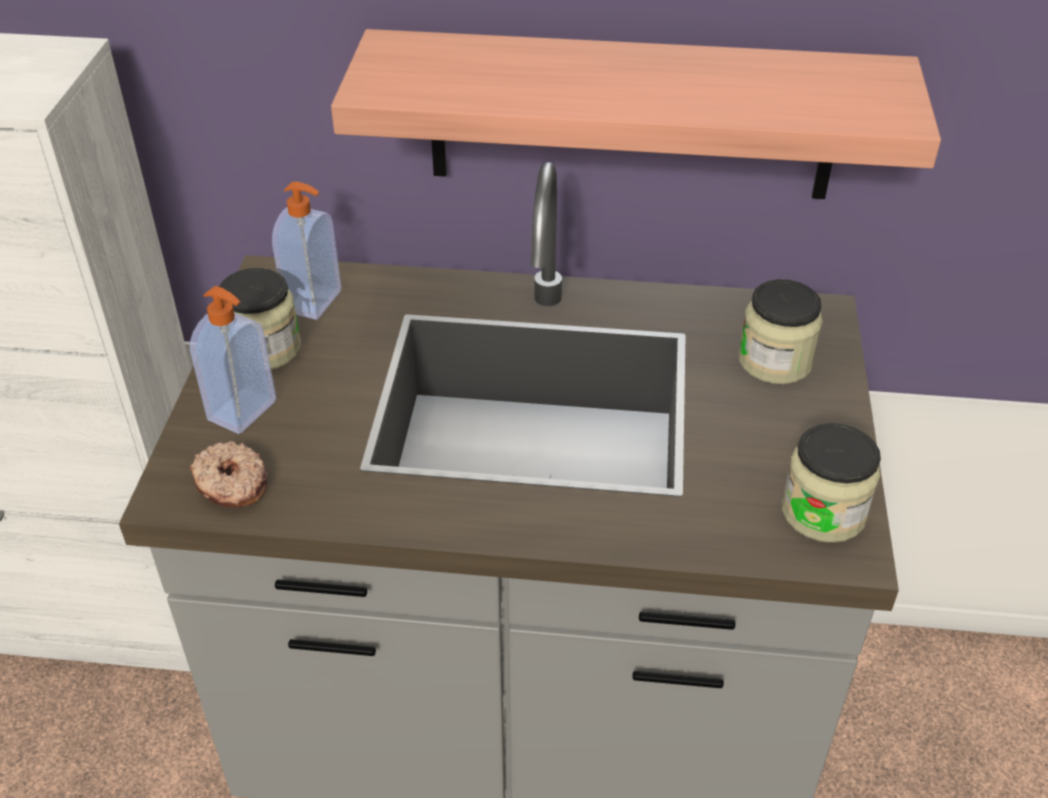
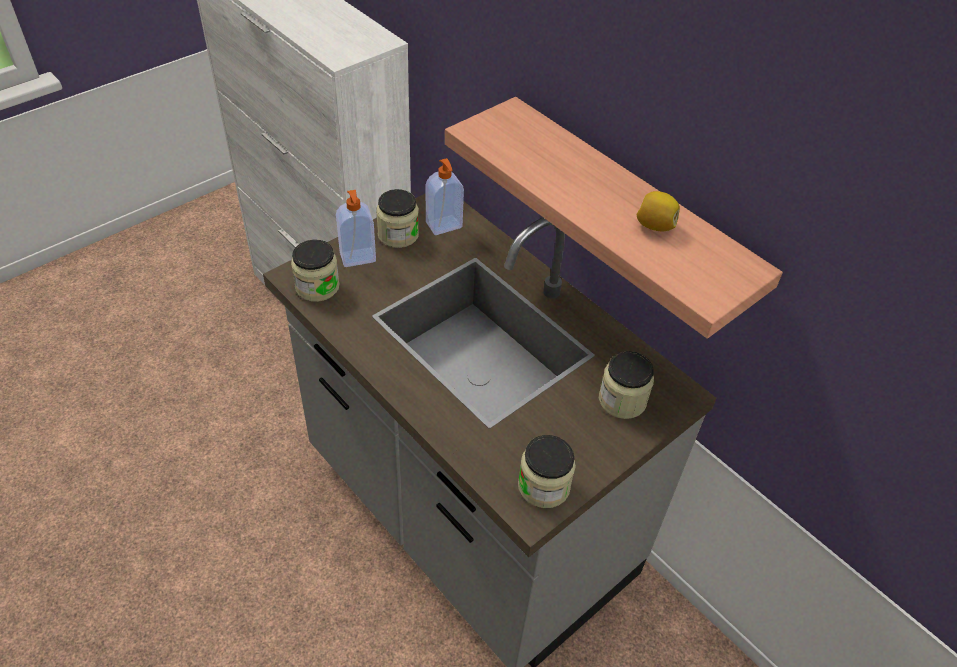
camera: 40 degrees right, 5 degrees up
donut [190,441,267,508] -> jar [291,240,339,302]
none -> lemon [637,191,680,231]

